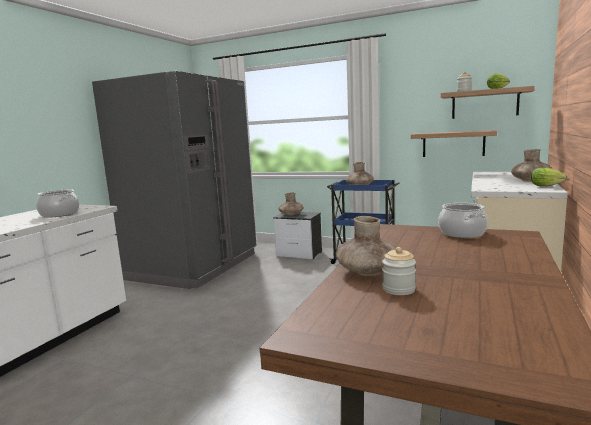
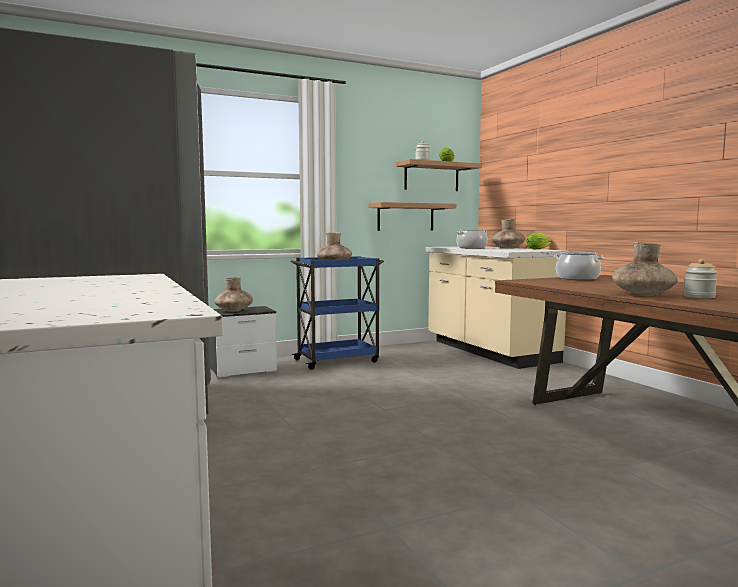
camera: 50 degrees left, 5 degrees down
cooking pot [36,189,79,217] -> cooking pot moved to [457,229,488,248]

